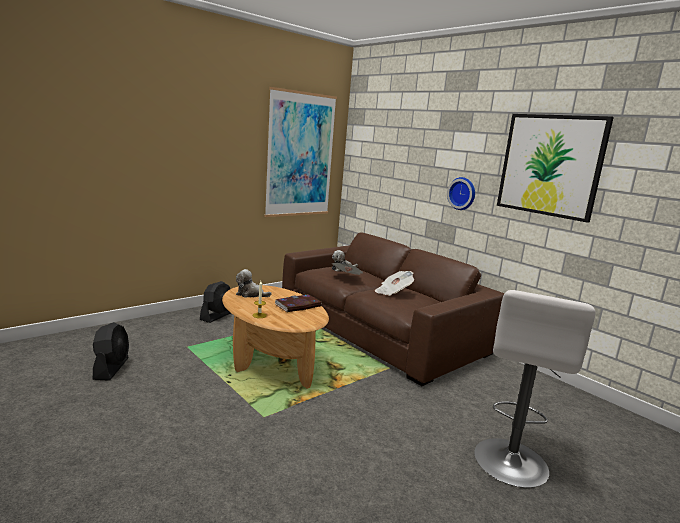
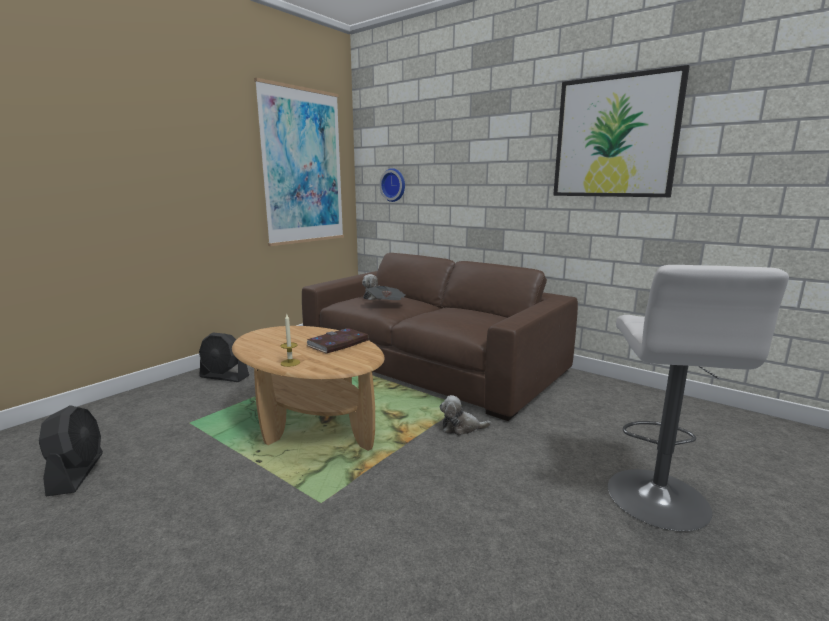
camera: 10 degrees left, 0 degrees up
black fan [200,281,231,323] -> black fan turned 90 degrees clockwise [199,332,249,382]
plush toy [236,269,271,298] -> plush toy moved to [440,395,491,436]
newspaper [375,271,414,296] -> none
wall clock [447,177,475,210] -> wall clock moved to [379,168,405,202]

